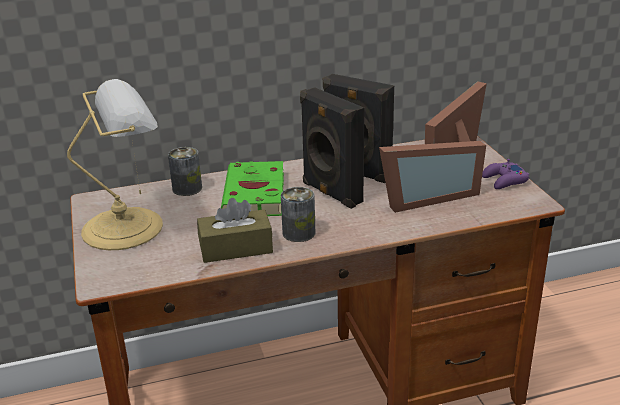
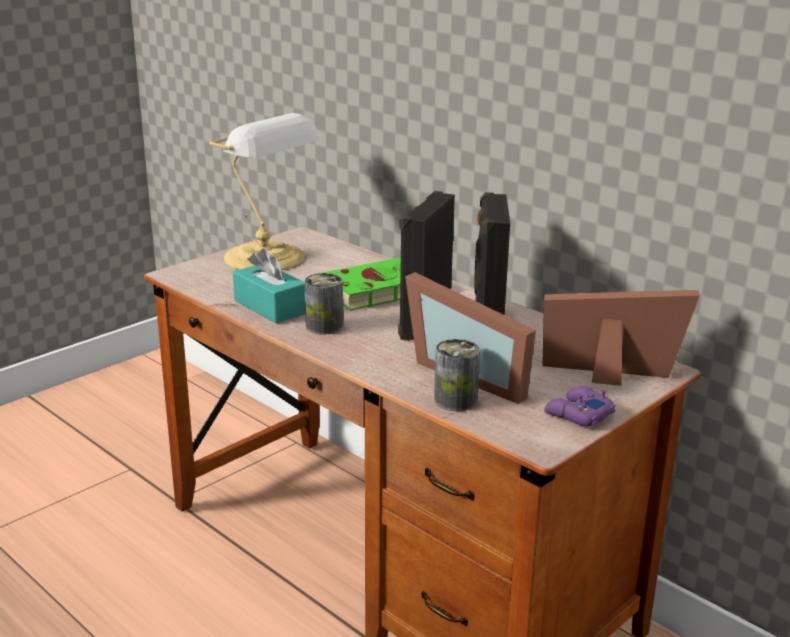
camera: 60 degrees right, 5 degrees down
can [168,147,202,196] -> can moved to [434,339,480,411]
brown tissue box [197,198,273,263] -> turquoise tissue box [233,248,305,323]

